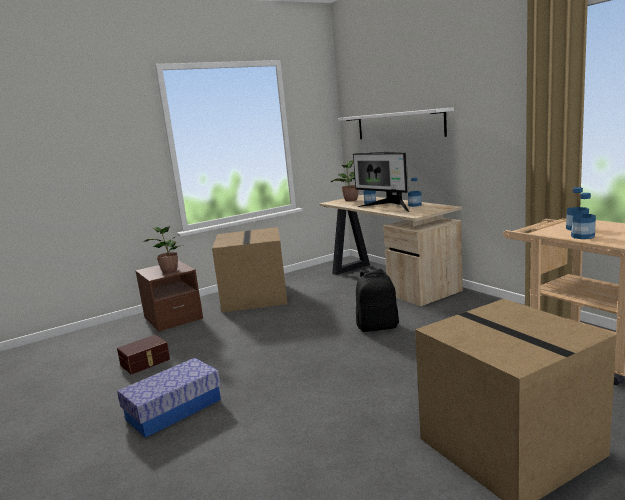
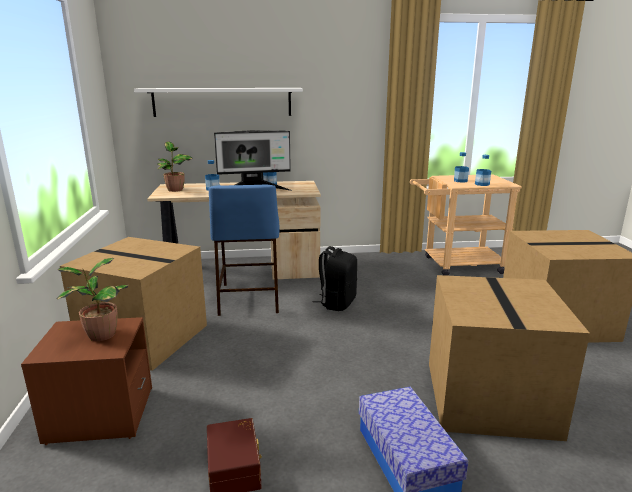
camera: 65 degrees left, 5 degrees up
none -> blue stool [209,184,279,316]
none -> cardboard box [429,275,590,441]

